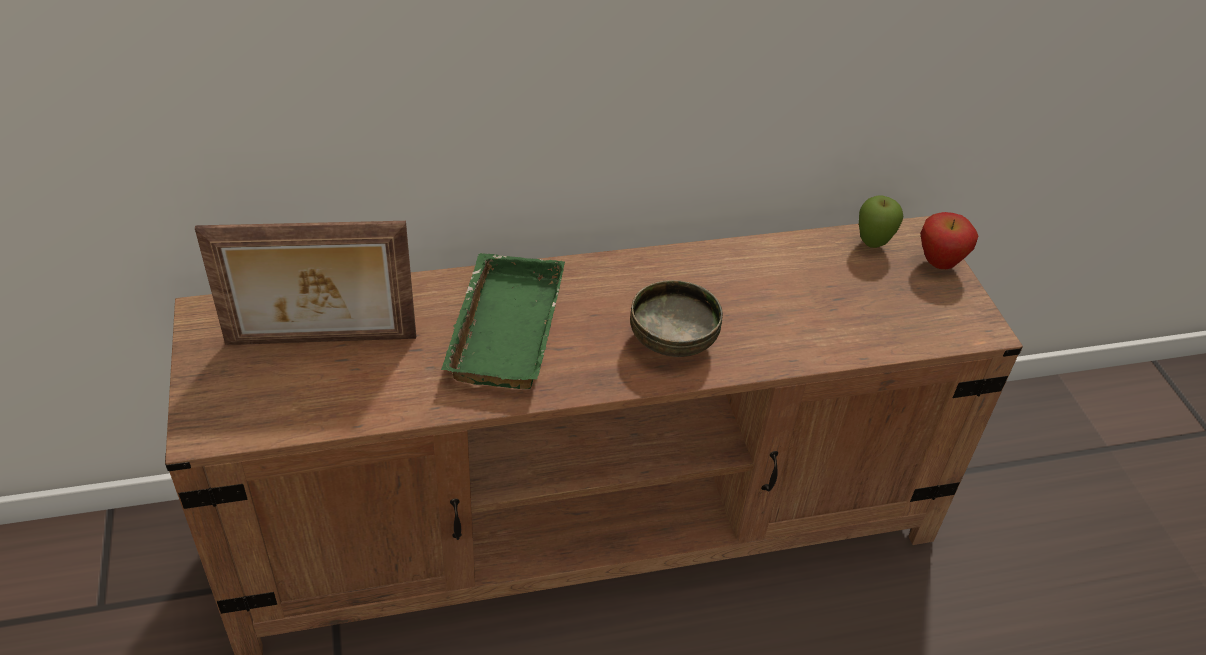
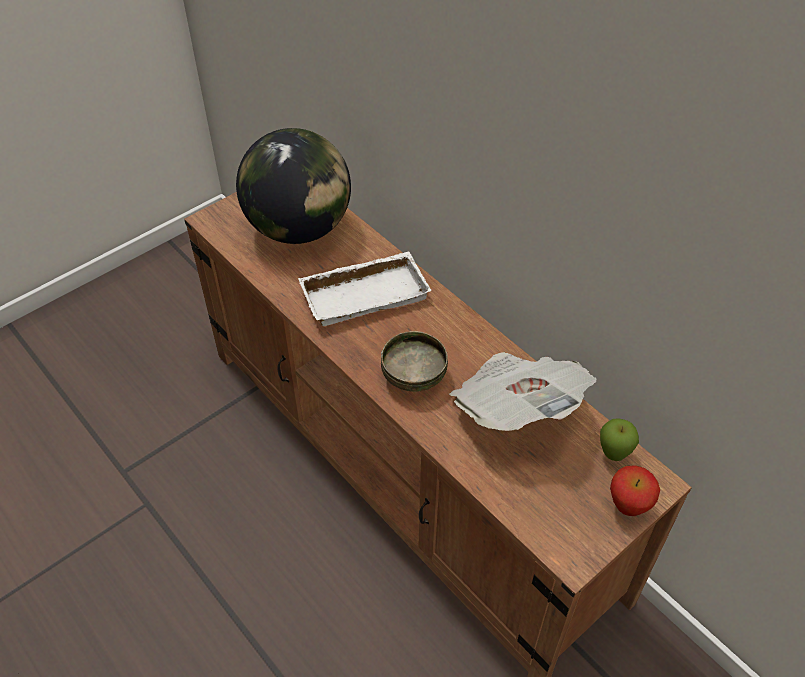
camera: 65 degrees right, 5 degrees up
picture frame [195,221,416,345] -> globe [236,128,351,244]
green tray [441,253,565,389] -> white tray [298,252,431,326]
none -> newspaper [449,352,596,431]

